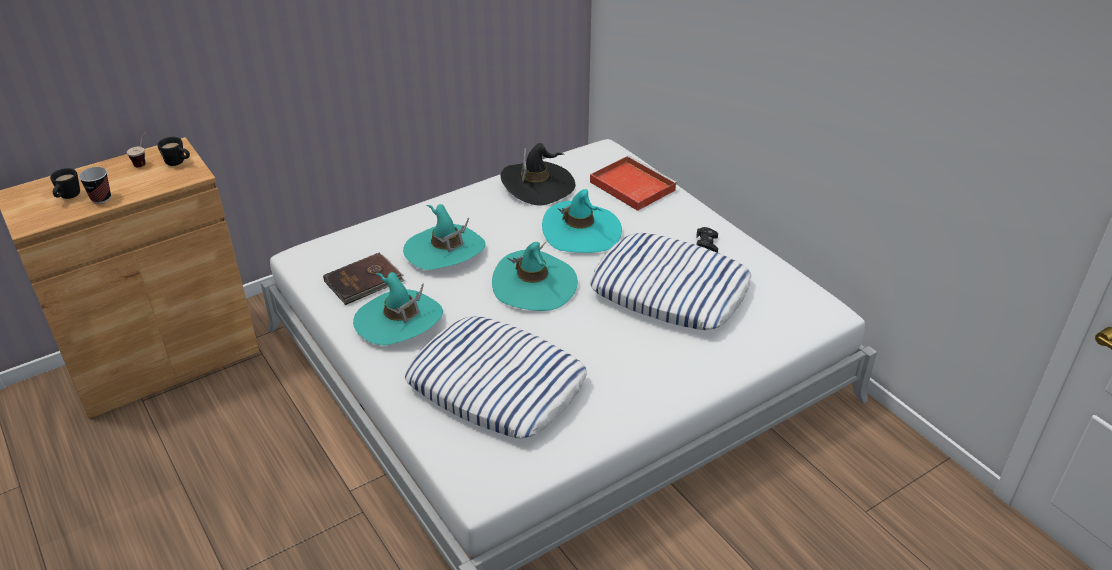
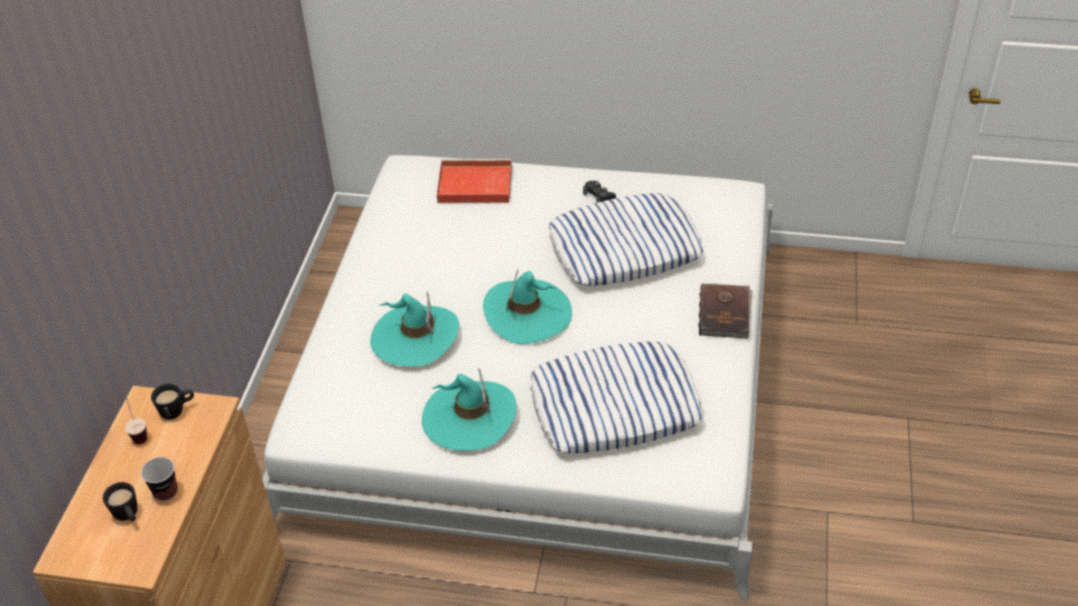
camera: 45 degrees left, 5 degrees up
brown book [323,253,405,305] -> brown book moved to [698,283,752,338]
black hat [501,143,575,206] -> none
turquoise hat [542,189,622,253] -> none

